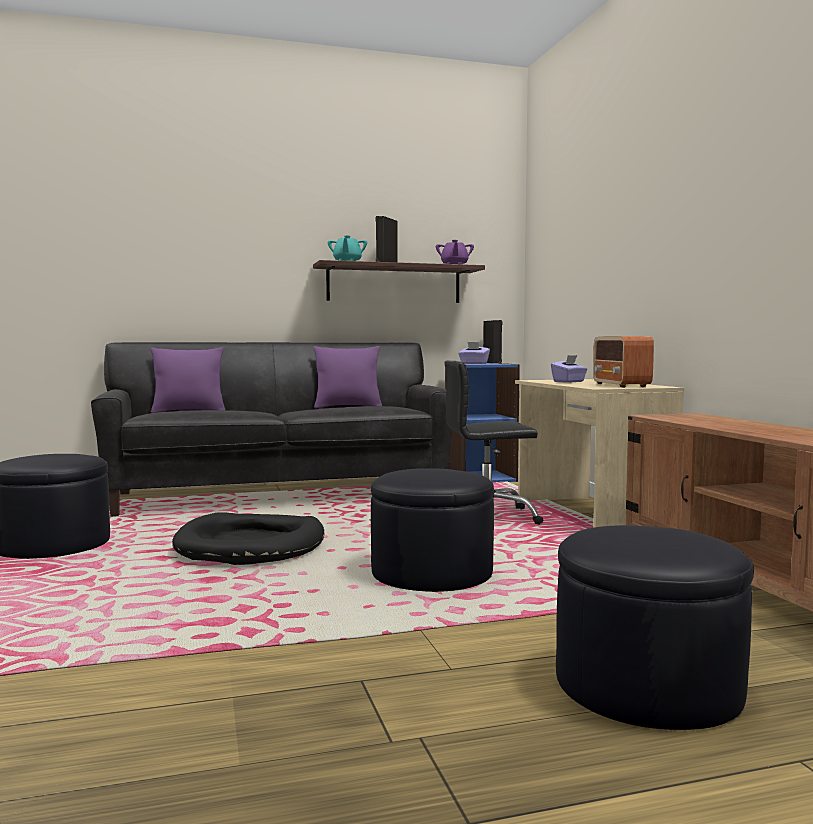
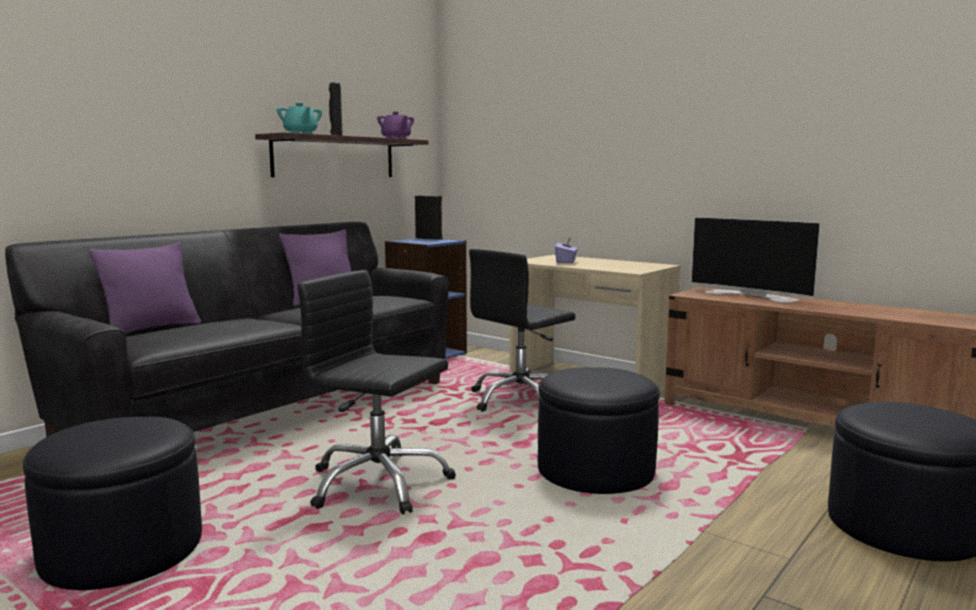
camera: 35 degrees left, 5 degrees up
black dog bed [172,512,324,565] -> black office chair [297,270,456,515]
purple tissue box [458,342,490,364] -> none
radio [593,336,654,387] -> none
none -> television [691,217,820,303]

